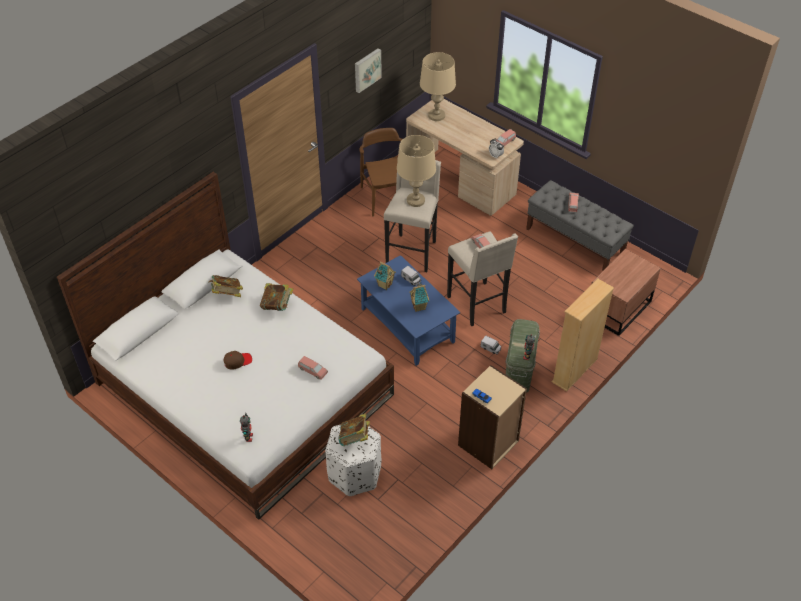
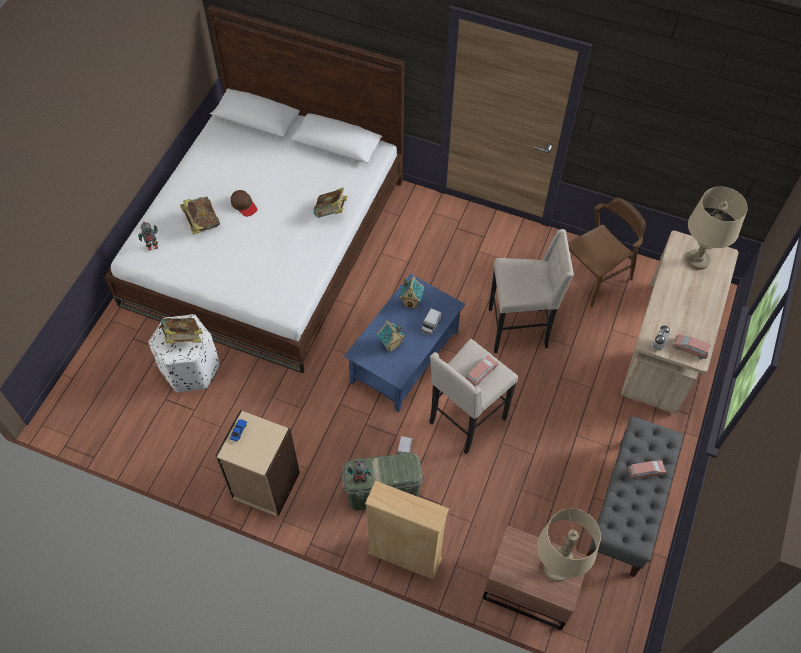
camera: 70 degrees right, 10 degrees up
book [208,275,243,297] -> book moved to [180,196,220,234]
pink toy car [298,356,328,380] -> none
picture [355,48,382,93] -> none
beige table lamp [397,135,436,207] -> beige table lamp moved to [537,508,601,582]

